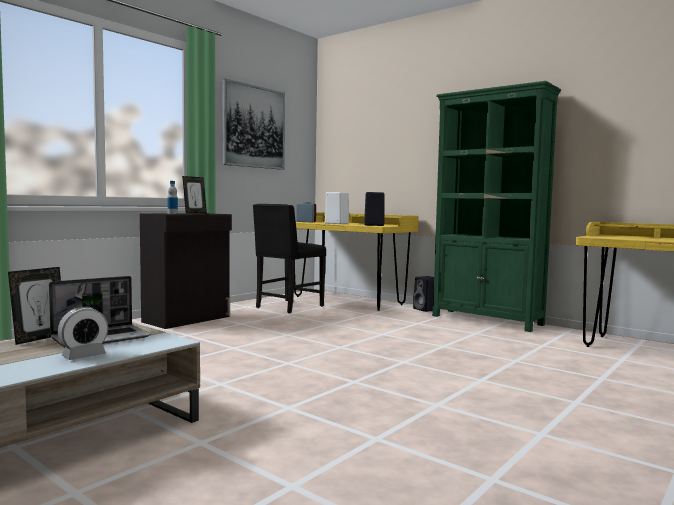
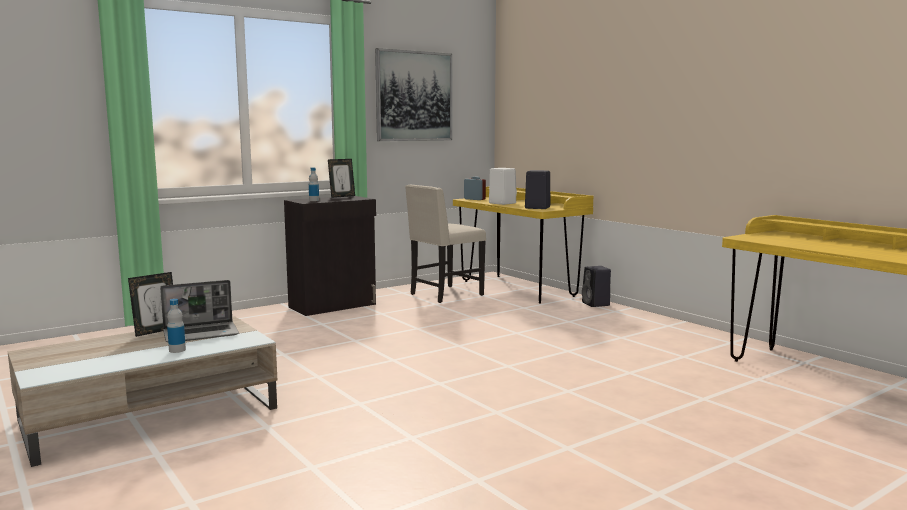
camera: 15 degrees right, 5 degrees up
alarm clock [58,307,108,360] -> bottle [167,299,186,353]
black chair [253,204,326,314] -> beige chair [405,185,486,303]
green bookcase [432,81,561,332] -> none

